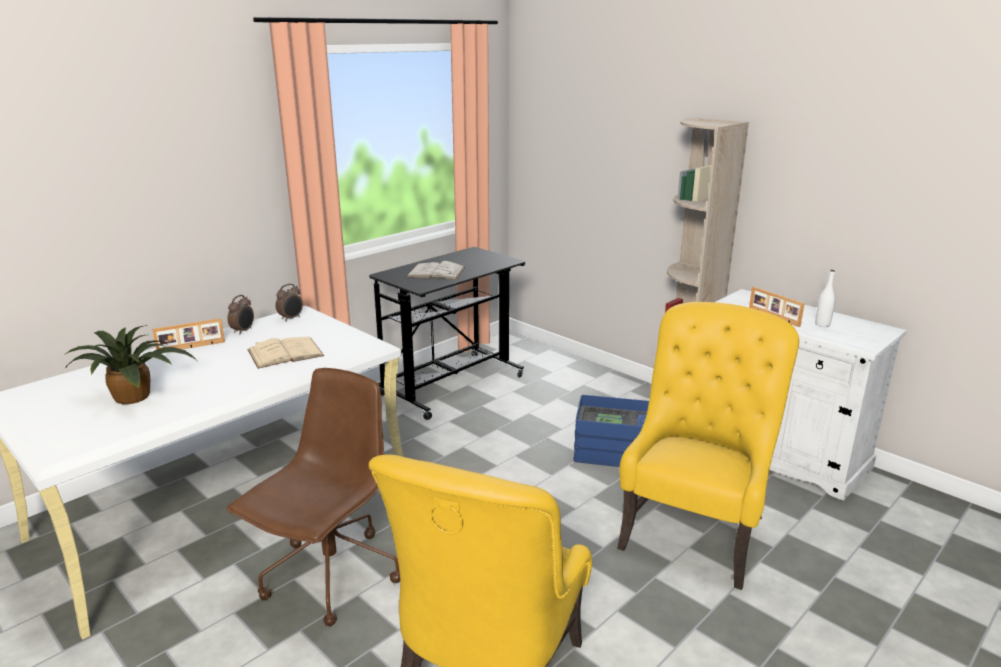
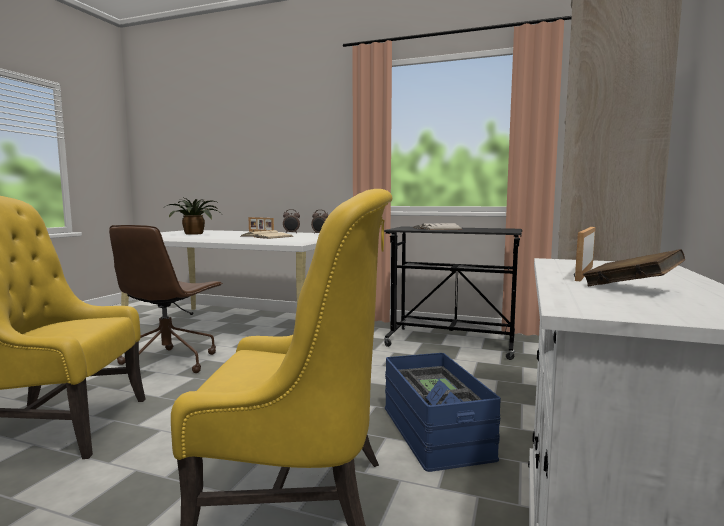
camera: 65 degrees right, 15 degrees down
brown office chair [226,368,400,626] -> brown office chair turned 105 degrees clockwise [109,225,223,373]
white bottle [815,270,835,327] -> brown book [583,249,685,286]

